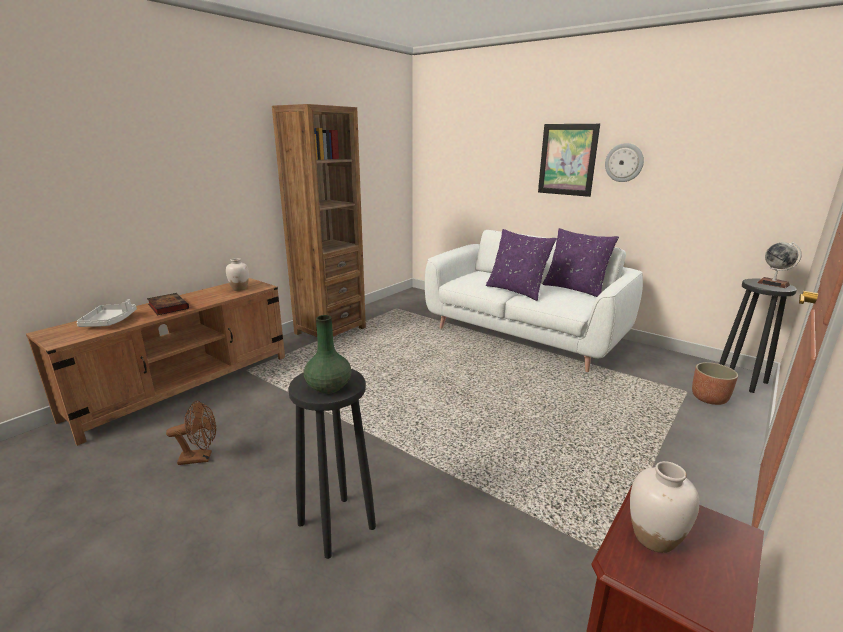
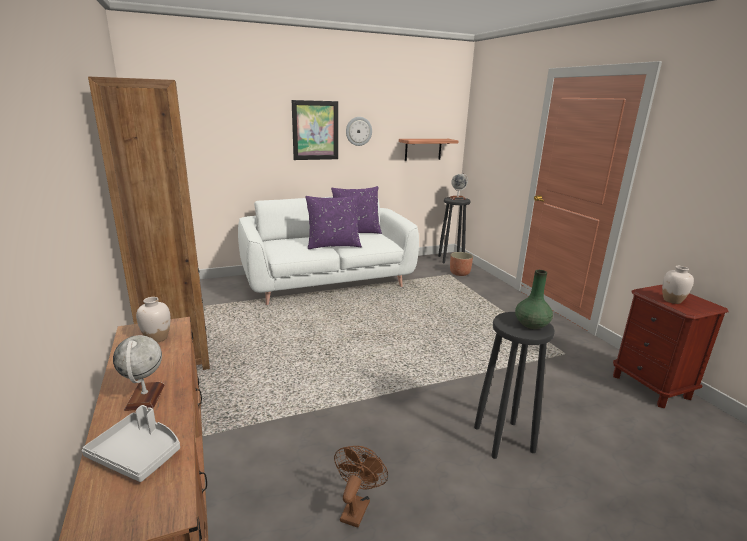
camera: 60 degrees left, 0 degrees up
book [147,293,189,315] -> globe [113,335,165,411]
none -> shelf [399,139,459,161]

